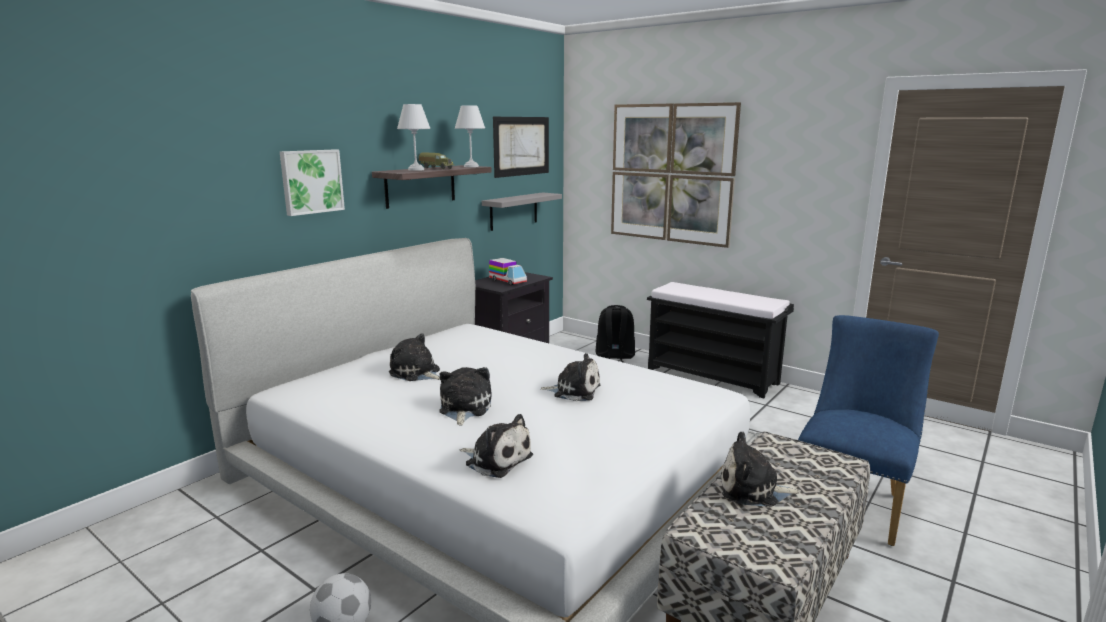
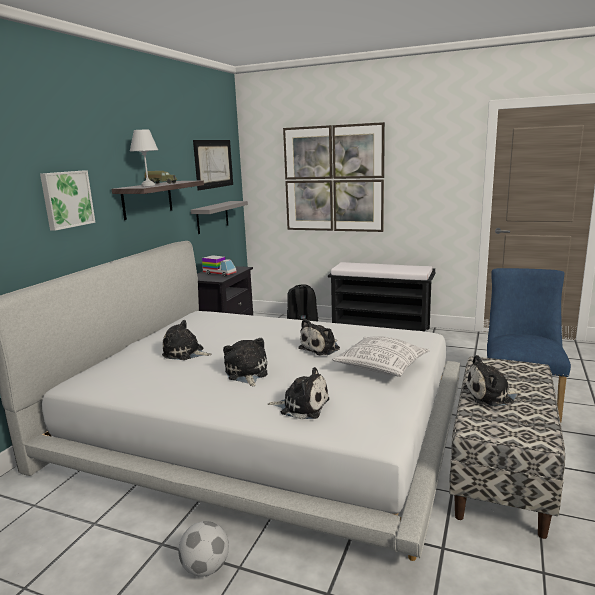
camera: 15 degrees left, 0 degrees up
white table lamp [455,105,485,167] -> none
plush toy [541,353,601,401] -> plush toy turned 135 degrees clockwise [298,319,340,355]
none -> pillow [332,336,430,377]

